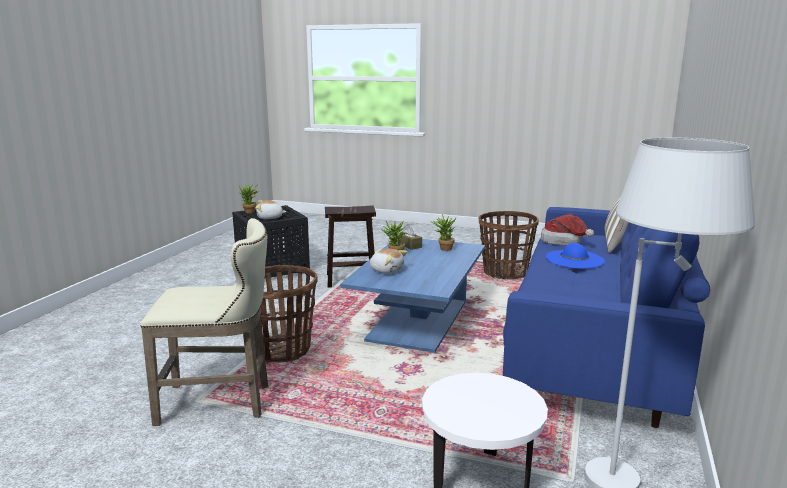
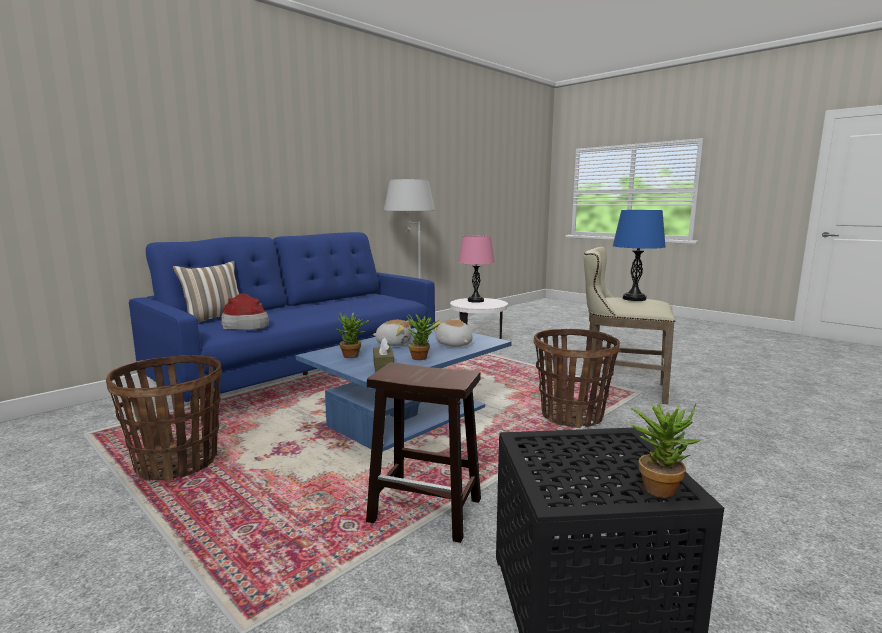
camera: 155 degrees left, 5 degrees down
plush toy [256,200,286,219] -> plush toy moved to [372,320,412,346]
blue hat [546,243,605,269] -> none
none -> pink table lamp [458,235,495,303]
none -> blue table lamp [613,210,665,301]

